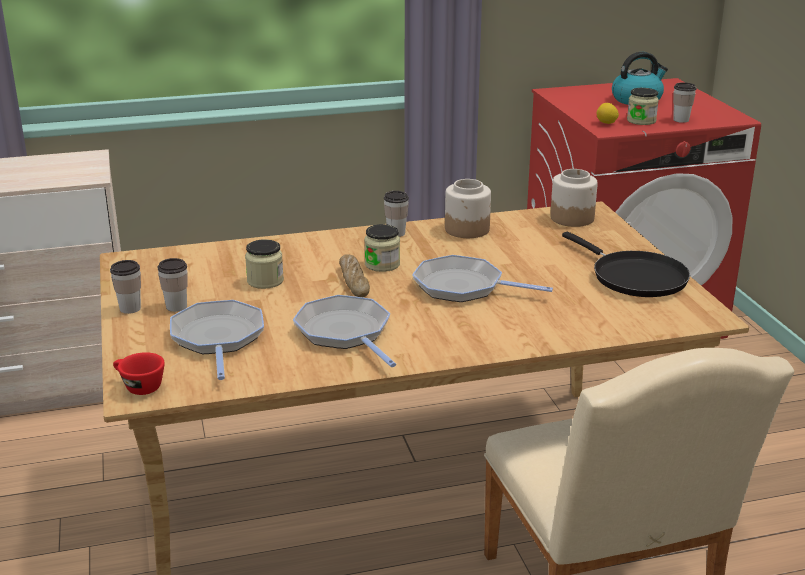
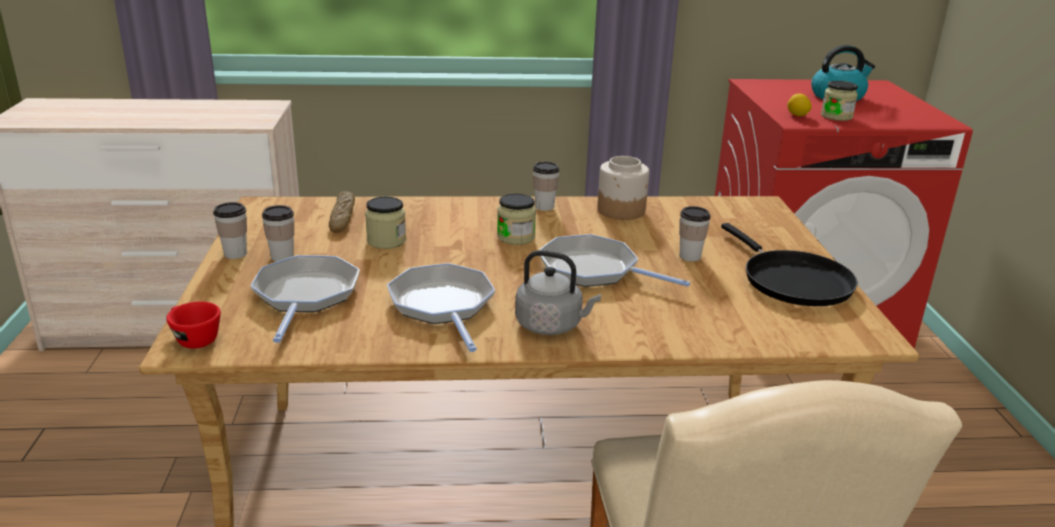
camera: 10 degrees right, 0 degrees up
bread [339,254,370,297] -> bread moved to [329,191,355,233]
jar [550,169,598,227] -> none
cup [673,82,696,123] -> cup moved to [679,206,711,261]
none -> grey kettle [515,250,601,335]

